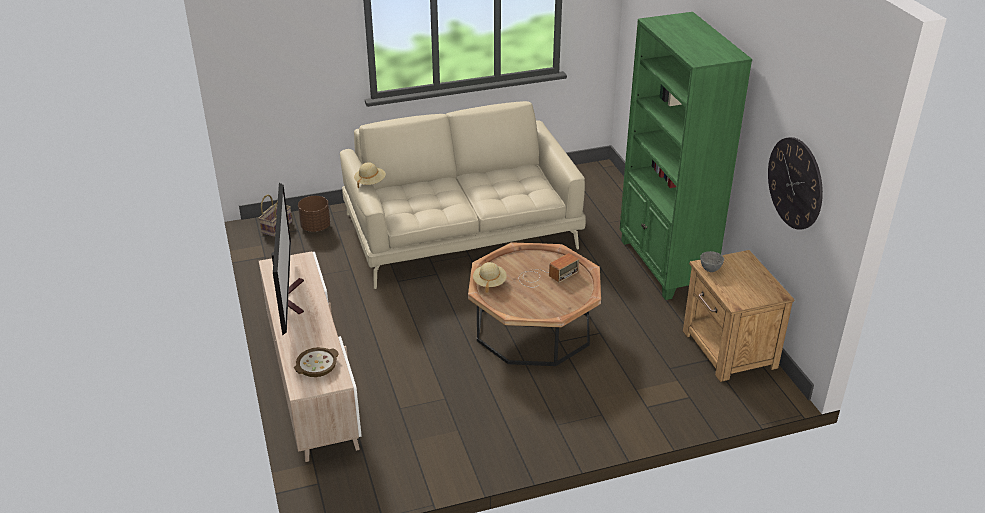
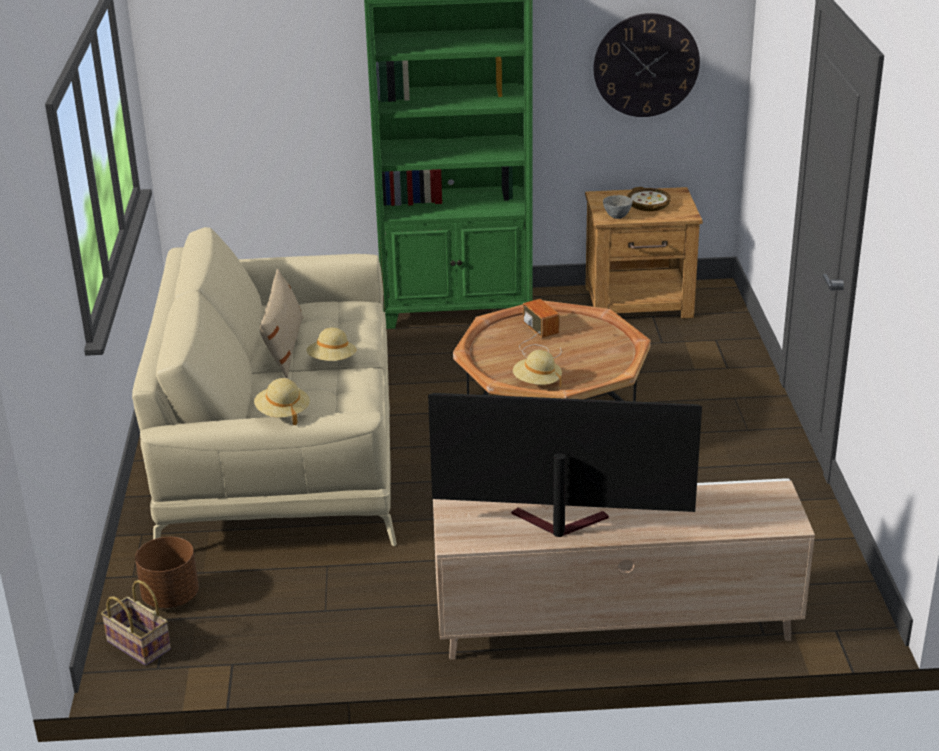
camera: 75 degrees left, 5 degrees down
bowl [294,347,339,377] -> bowl moved to [627,187,671,211]
none -> beige pillow [260,269,303,378]
none -> beige hat [306,328,356,361]

